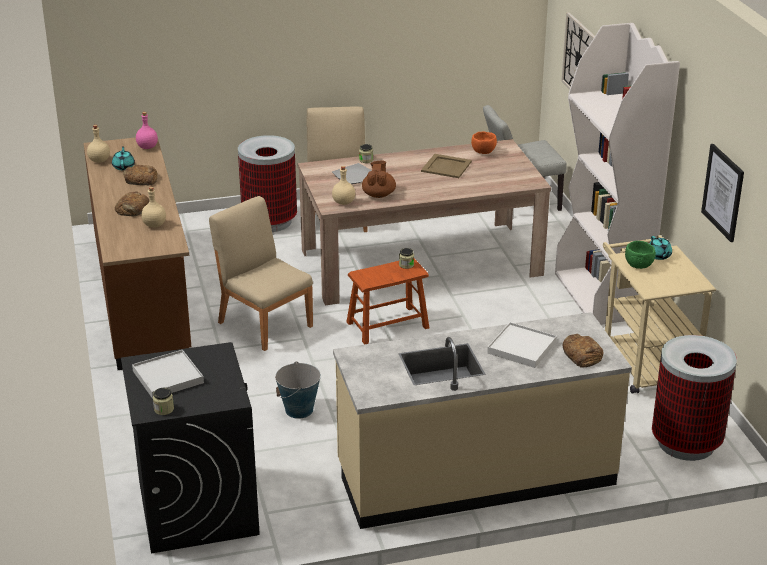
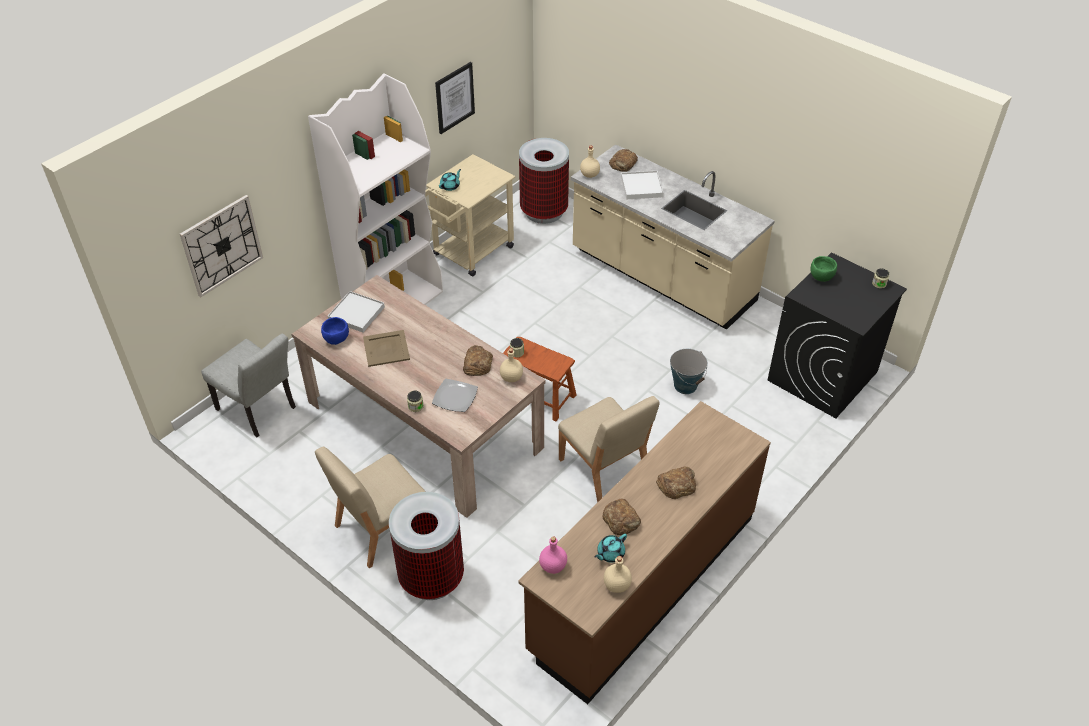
camera: 125 degrees left, 15 degrees up
white tray [132,350,204,399] -> white tray moved to [328,291,385,333]
beige bottle [141,187,166,227] -> beige bottle moved to [580,145,600,178]
beige chair [209,196,313,351] -> beige chair turned 45 degrees counterclockwise [558,396,659,503]
brown teapot [362,161,396,198] -> bread [463,345,493,376]
orange bowl [471,131,497,154] -> blue bowl [321,317,349,345]
green bowl [625,241,656,269] -> green bowl moved to [810,256,837,282]

